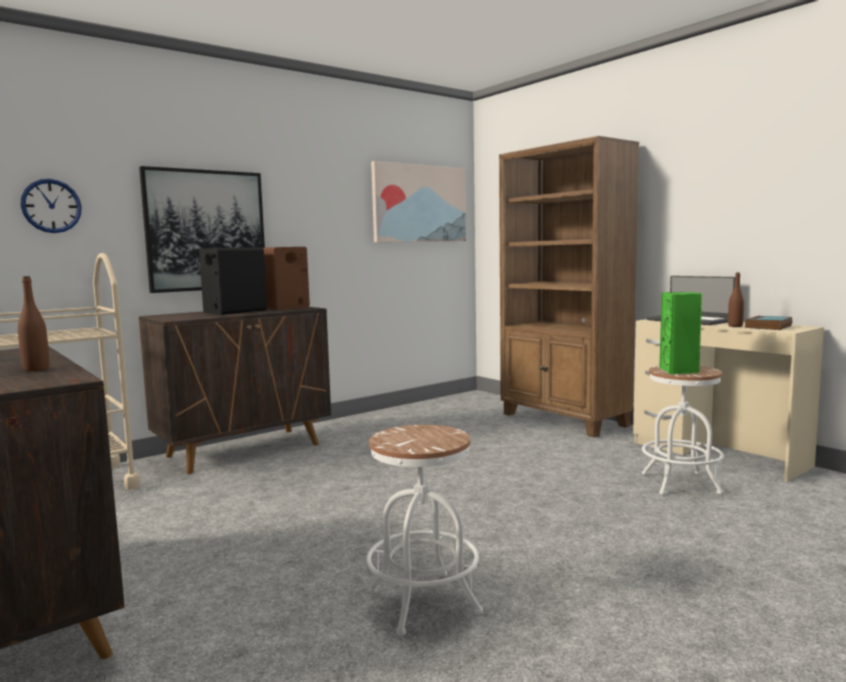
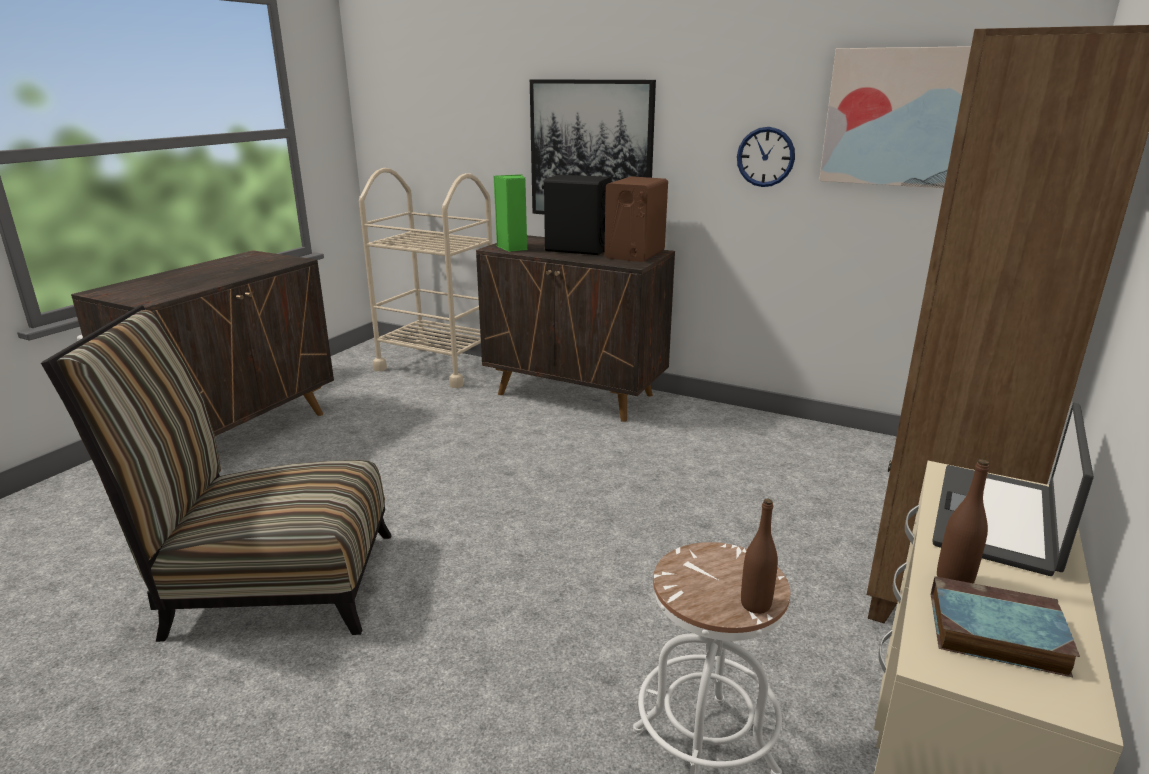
camera: 65 degrees right, 15 degrees up
brown bottle [18,276,49,371] -> brown bottle moved to [741,499,778,614]
wall clock [20,179,82,233] -> wall clock moved to [737,127,795,187]
white stool [366,425,483,636] -> chair [41,305,392,642]
green speaker [659,292,702,374] -> green speaker moved to [494,174,527,252]

